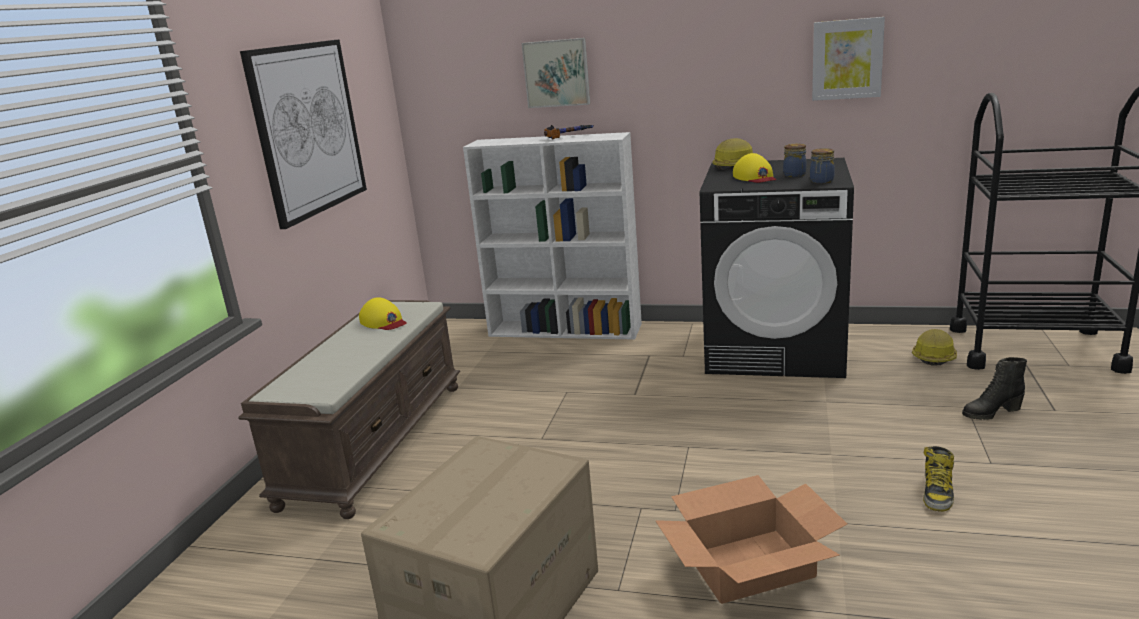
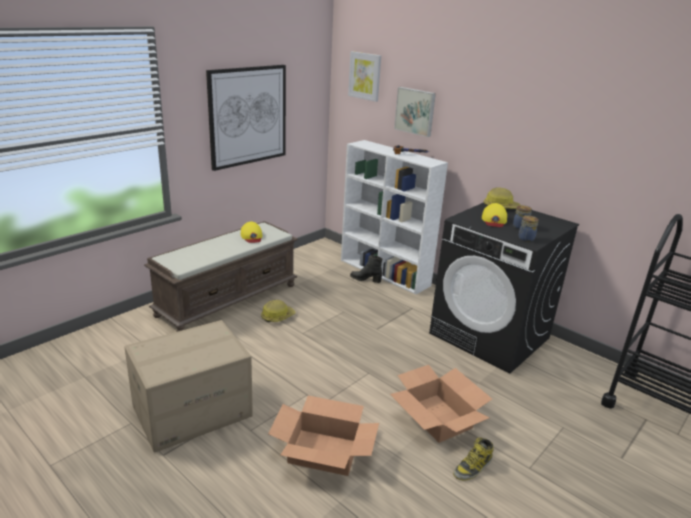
camera: 25 degrees right, 5 degrees up
picture [812,17,885,101] -> picture moved to [348,51,381,102]
hard hat [912,329,957,366] -> hard hat moved to [261,300,296,322]
black boot [962,357,1027,420] -> black boot moved to [350,255,383,283]
none -> cardboard box [390,365,492,443]

